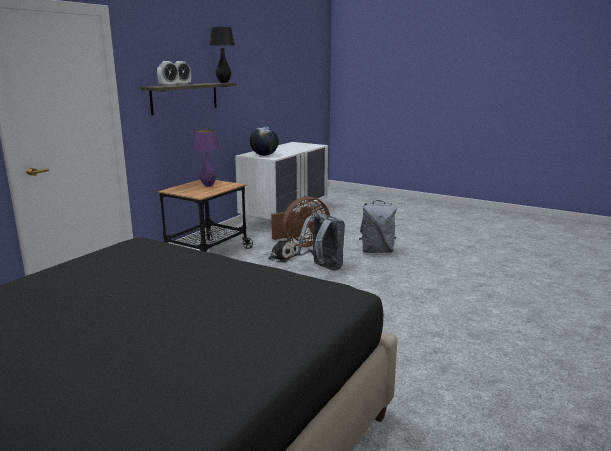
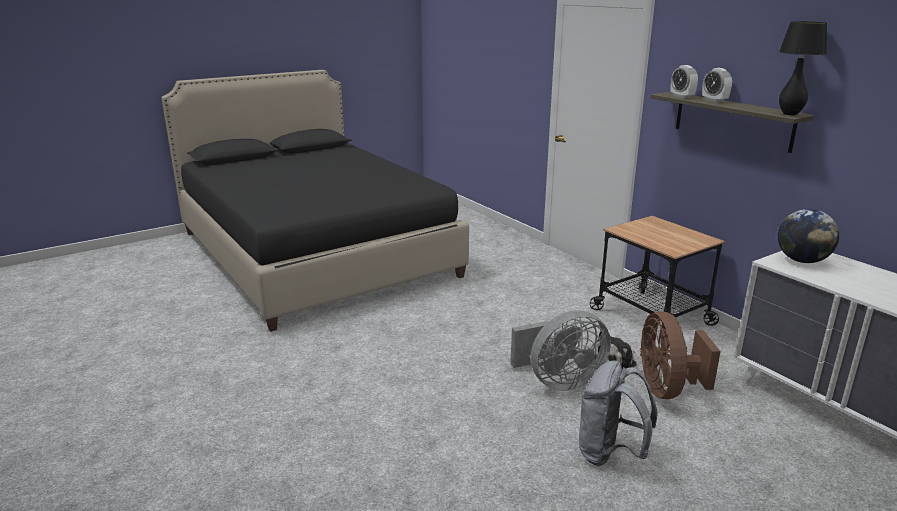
camera: 115 degrees right, 5 degrees up
purple table lamp [193,130,220,187] -> none
grey backpack [297,213,345,270] -> grey fan [510,310,611,391]

